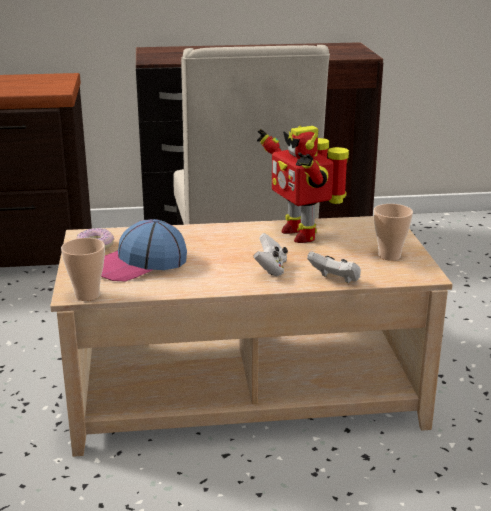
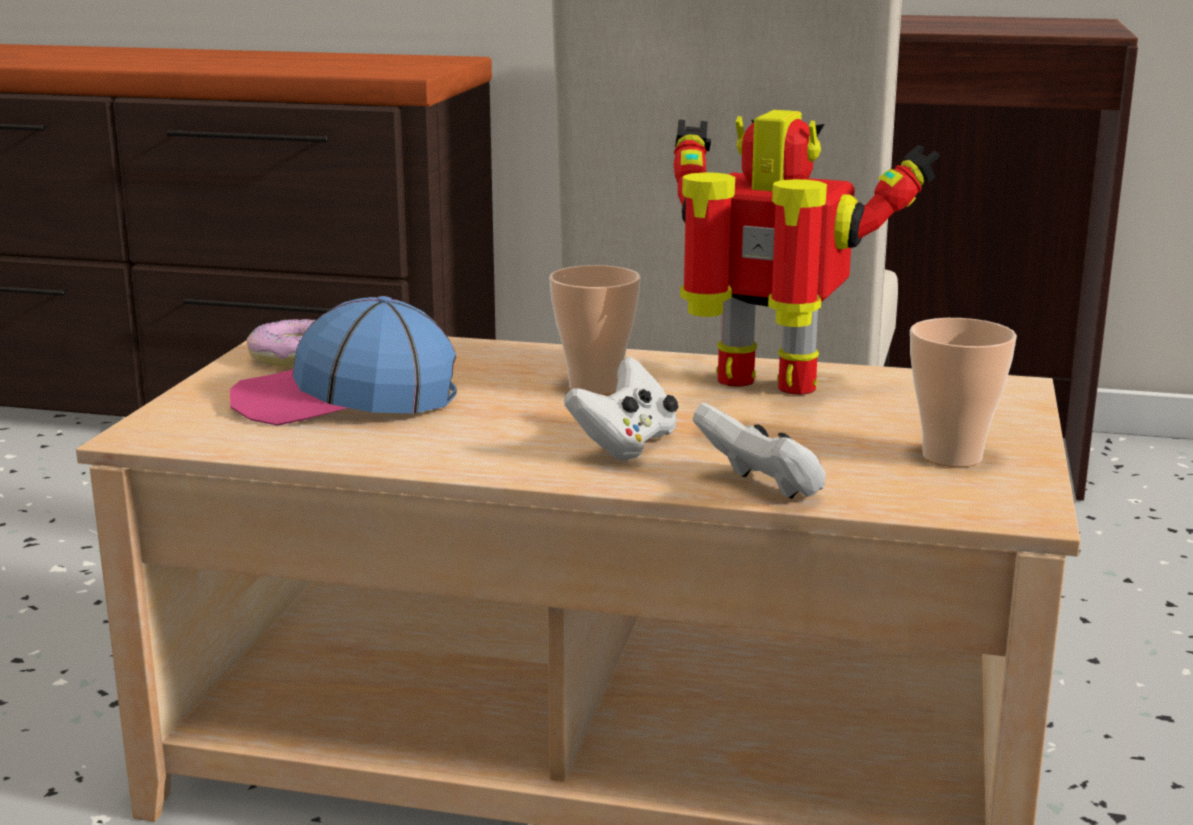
camera: 20 degrees right, 5 degrees down
cup [61,238,105,301] -> cup moved to [549,265,641,395]
toy robot [257,125,349,243] -> toy robot turned 120 degrees clockwise [673,110,940,395]

